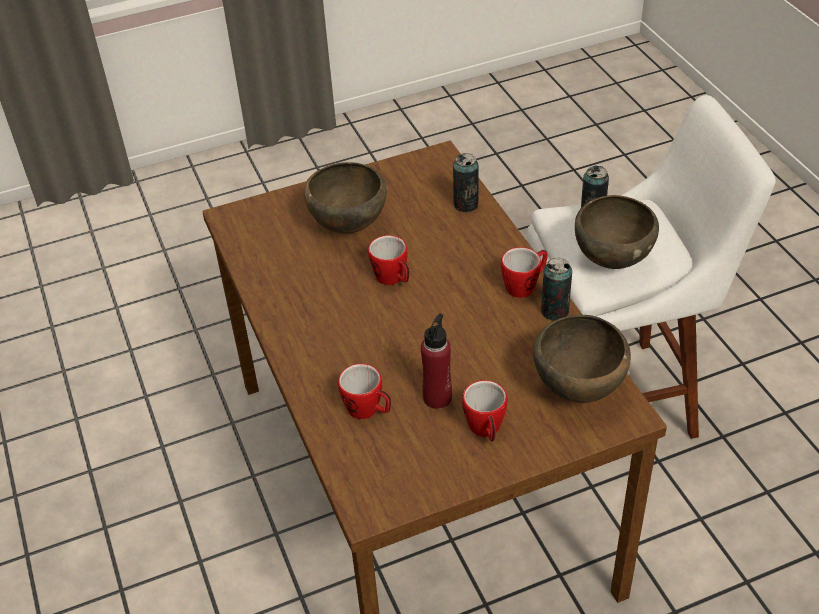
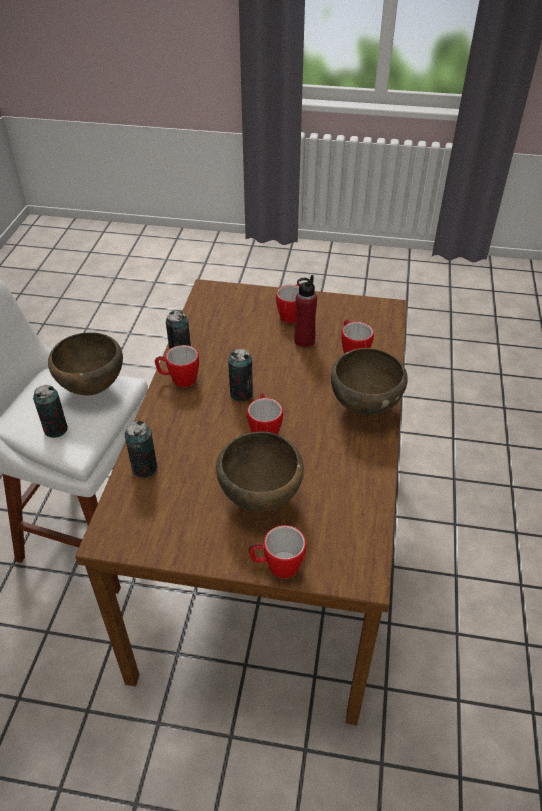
camera: 150 degrees left, 0 degrees up
brown bowl [533,315,631,403] -> brown bowl moved to [331,348,408,416]
none -> can [228,348,253,402]
none -> mug [249,525,306,579]

